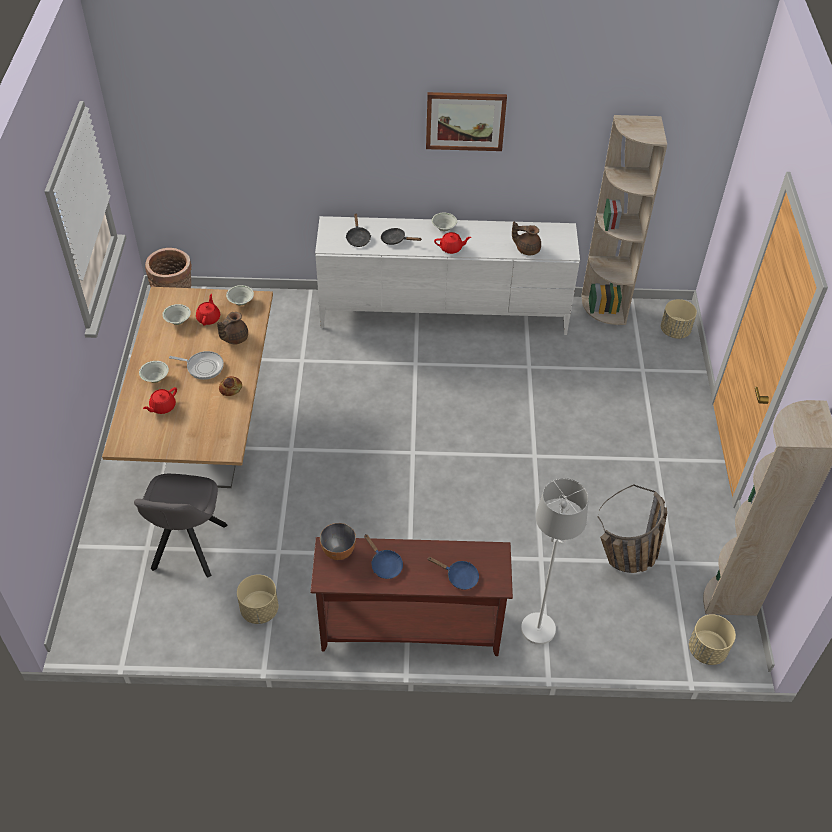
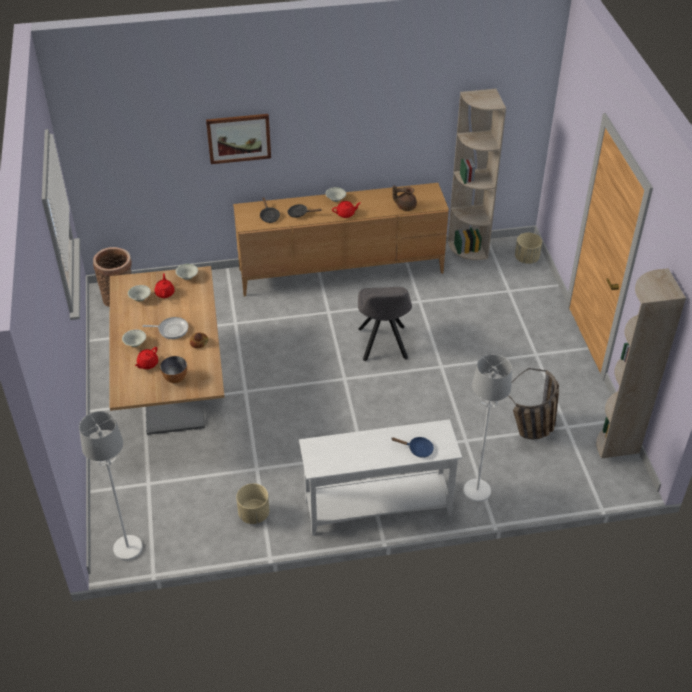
camera: 10 degrees left, 5 degrees down
grey chair [134,474,228,578] -> grey chair moved to [358,287,412,361]
brown teapot [217,312,248,344] -> none
brown console table [311,537,513,656] -> white console table [299,419,462,536]
white cabinet [315,216,580,335] -> brown cabinet [233,183,449,297]
bowl [320,523,356,560] -> bowl moved to [160,356,187,383]
blue frying pan [364,534,403,579] -> none
picture [426,92,507,151] -> picture moved to [206,114,271,164]
beige planter [689,614,736,665] -> none
none -> white floor lamp [79,411,143,561]

